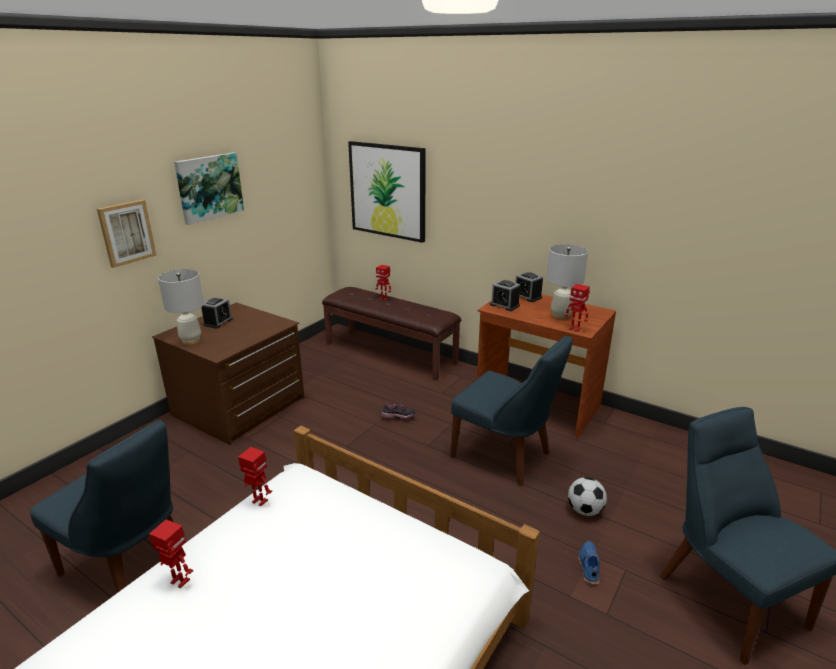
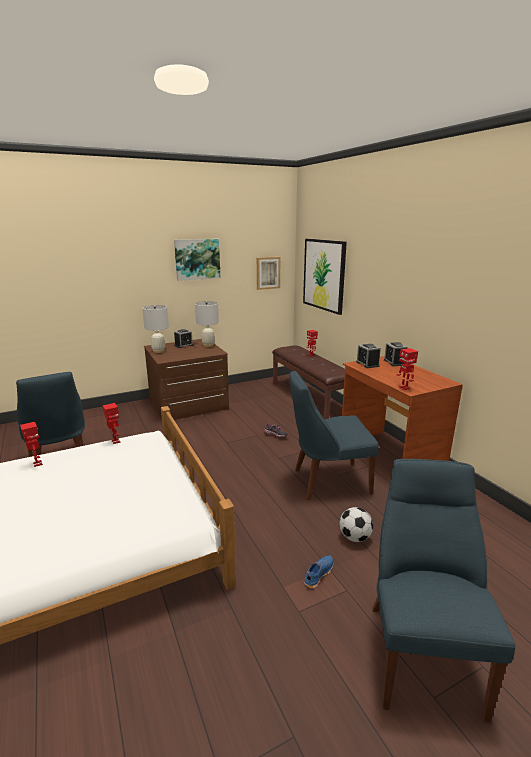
camera: 30 degrees right, 5 degrees down
picture [97,200,156,268] -> picture moved to [257,257,281,290]
blue chair [450,335,573,486] -> blue chair turned 105 degrees clockwise [289,371,378,500]
white table lamp [546,244,588,320] -> white table lamp moved to [195,301,219,347]

